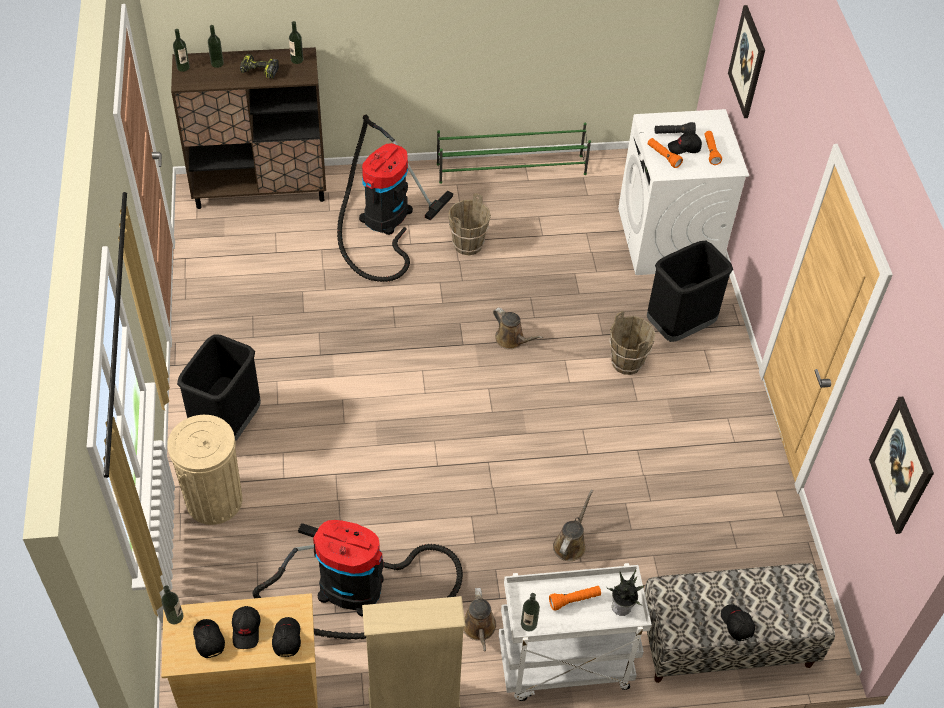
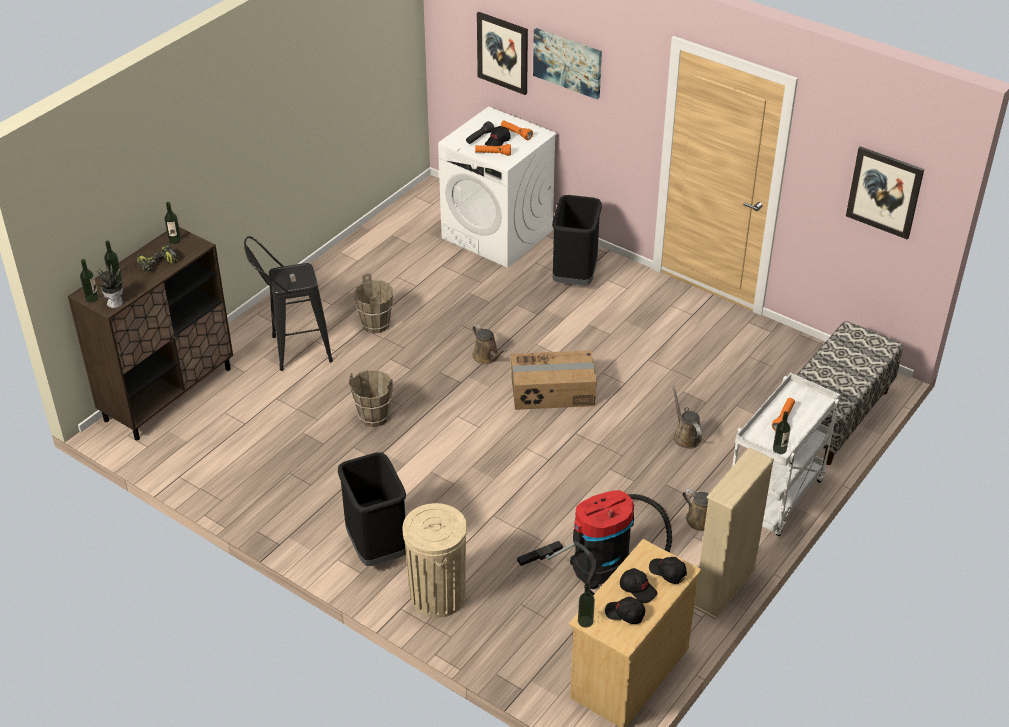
camera: 45 degrees left, 10 degrees down
vacuum cleaner [337,115,453,282] -> black stool [244,236,333,371]
green shoe rack [437,122,591,184] -> none
brown watering can [493,308,543,349] -> brown watering can turned 60 degrees clockwise [473,325,507,364]
potted plant [607,569,644,616] -> potted plant moved to [96,264,126,308]
brown bucket [609,311,655,375] -> brown bucket moved to [349,370,393,427]
black cap [721,604,755,641] -> none
none -> cardboard box [511,350,597,410]
none -> picture [533,28,602,99]

